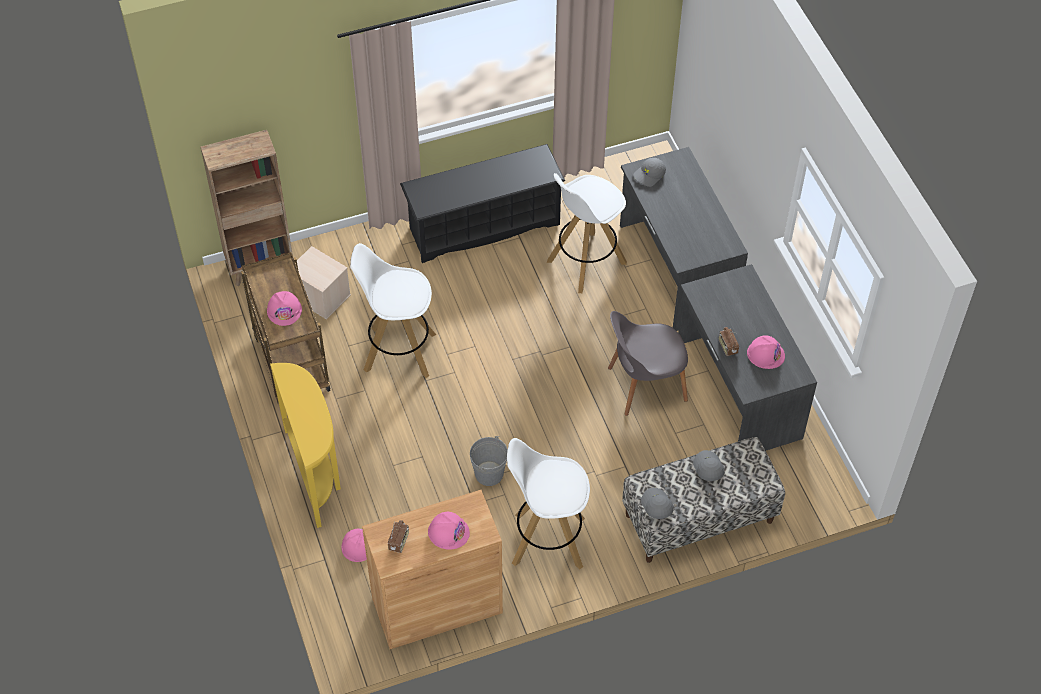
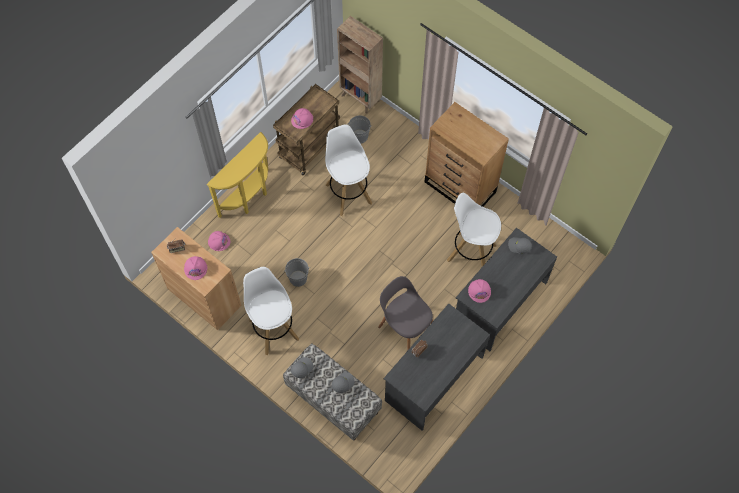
camera: 60 degrees right, 10 degrees up
beige storage box [297,246,351,320] -> grey bucket [347,115,372,144]
black shoe rack [400,144,565,263] -> brown dresser [424,102,509,207]
pink hard hat [747,335,785,369] -> pink hard hat moved to [468,279,491,303]

